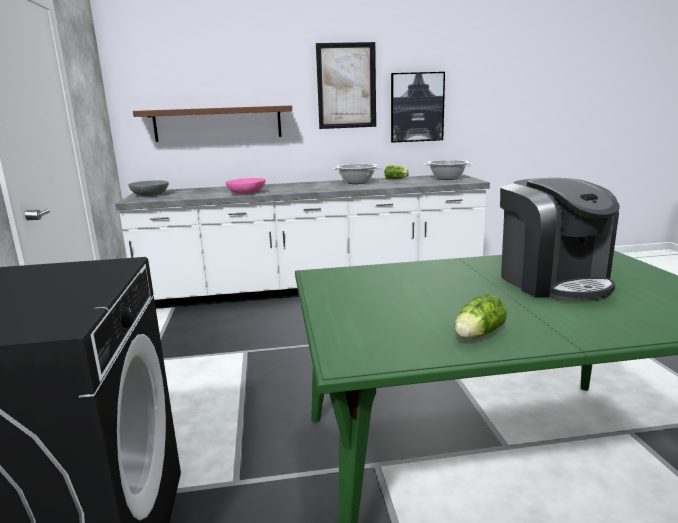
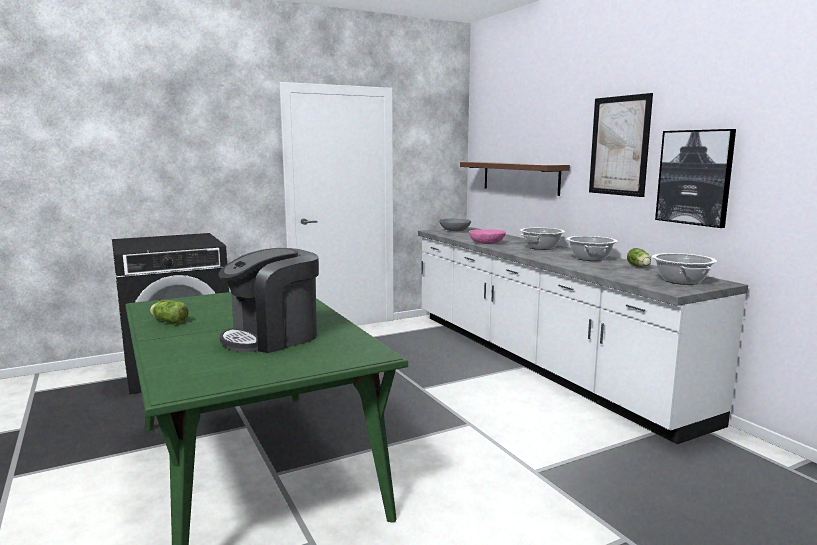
camera: 70 degrees right, 5 degrees down
none -> cooking pot [520,228,565,250]

